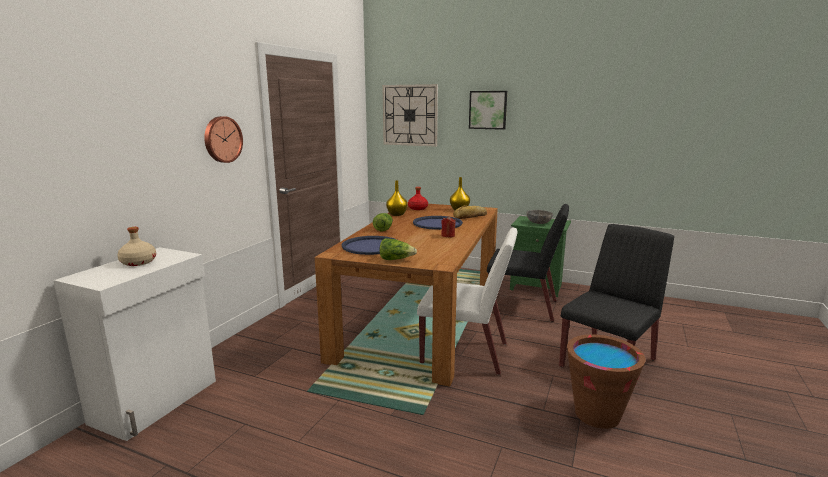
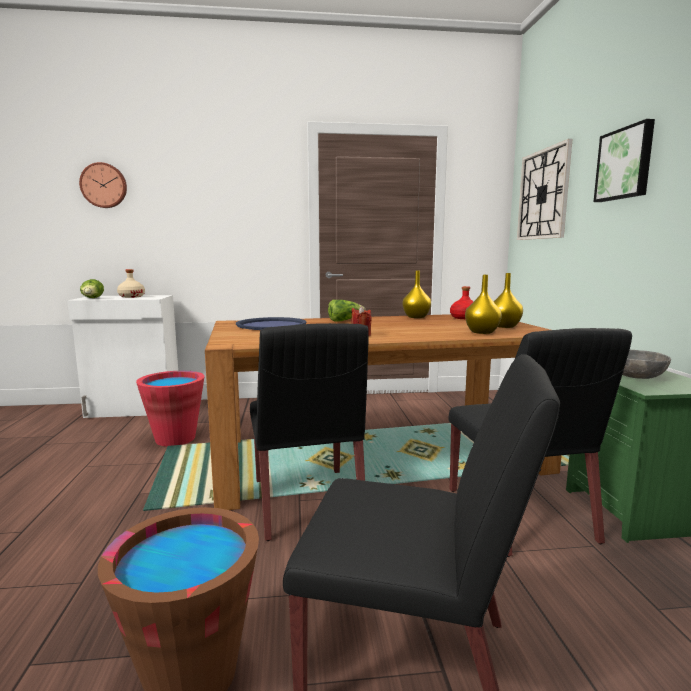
camera: 60 degrees right, 5 degrees down
wall clock [204,116,243,163] -> wall clock moved to [79,162,127,208]
lettuce [379,238,417,260] -> lettuce moved to [80,279,104,298]
blue tray [413,216,463,230] -> none
white chair [417,228,518,375] -> black chair [250,323,369,541]
bread [453,205,487,219] -> yellow vase [465,275,502,334]
none -> red bucket [136,371,205,446]

